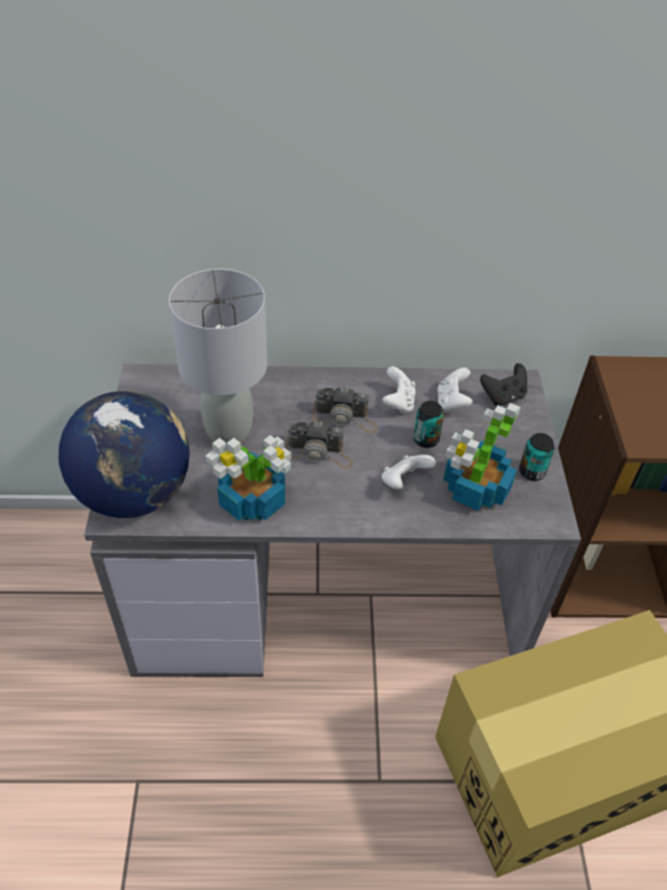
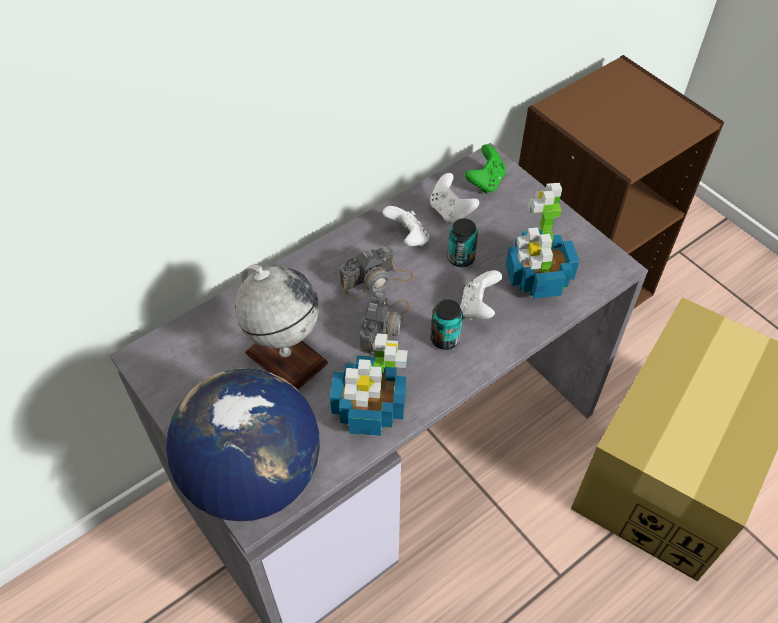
camera: 35 degrees left, 5 degrees up
grey table lamp [169,269,267,443] -> globe [235,265,328,390]
camera [286,421,353,469] -> camera turned 45 degrees counterclockwise [360,290,410,353]
black game controller [480,363,527,405] -> green game controller [464,144,506,194]
can [519,433,554,481] -> can moved to [431,299,463,350]

